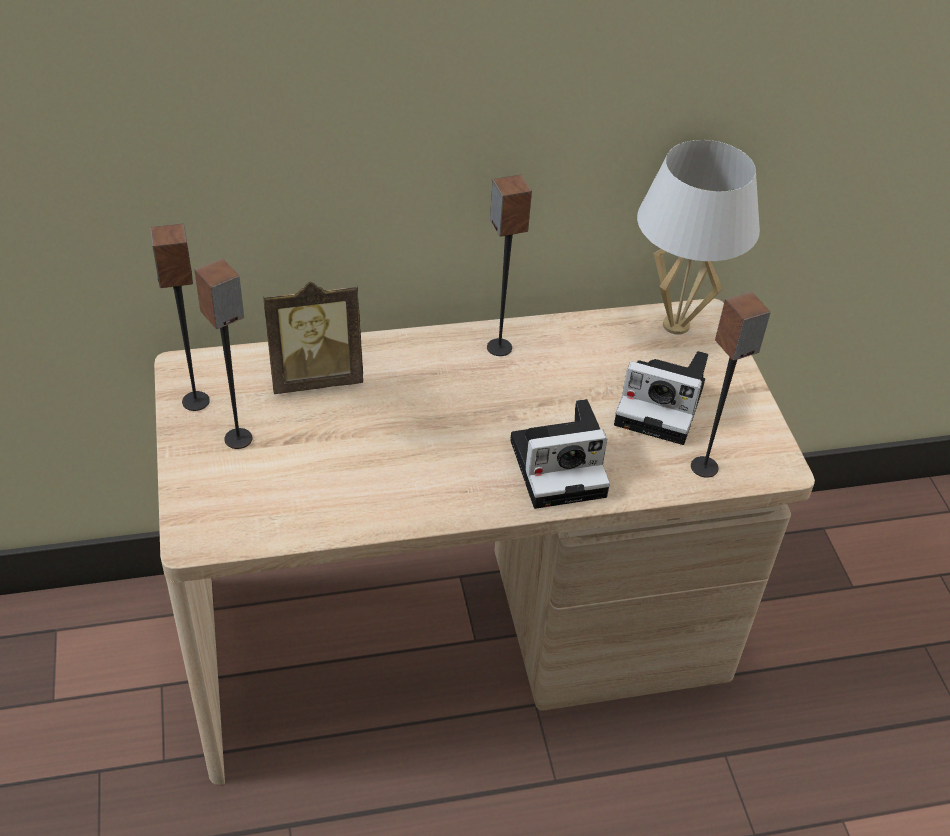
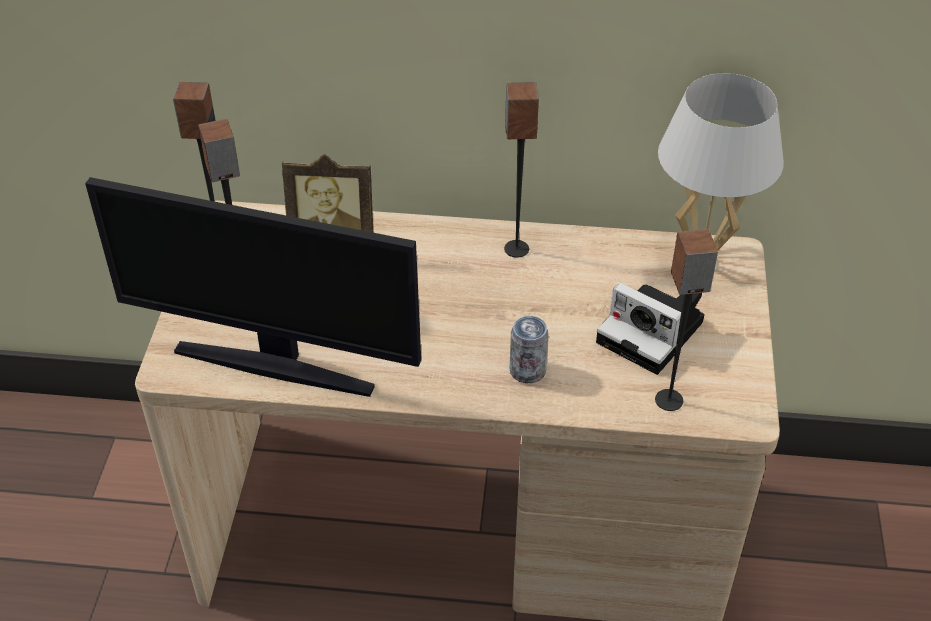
camera: 20 degrees right, 0 degrees up
camera [510,399,610,509] -> can [510,316,549,383]
none -> monitor [85,177,421,397]

